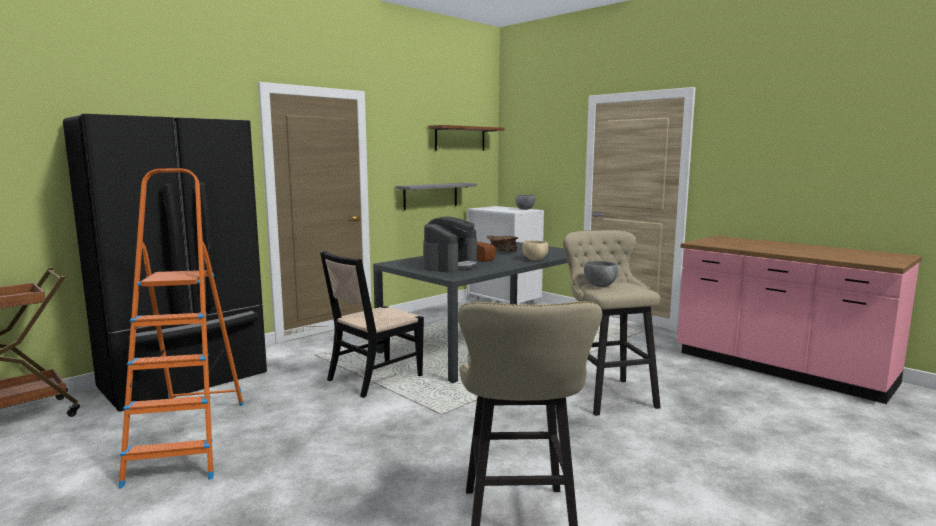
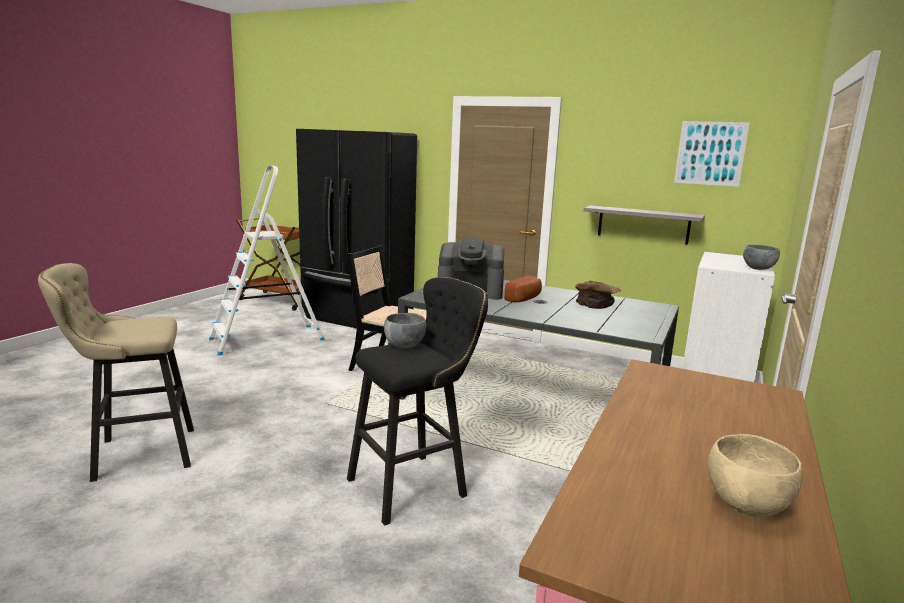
camera: 70 degrees right, 5 degrees up
orange step ladder [119,169,244,489] -> white step ladder [209,165,325,356]
brown shelf [428,125,504,151] -> picture [674,121,750,187]
beige bowl [522,240,548,261] -> beige bowl moved to [707,434,803,517]
beige stool [563,230,661,416] -> black stool [347,277,488,526]

